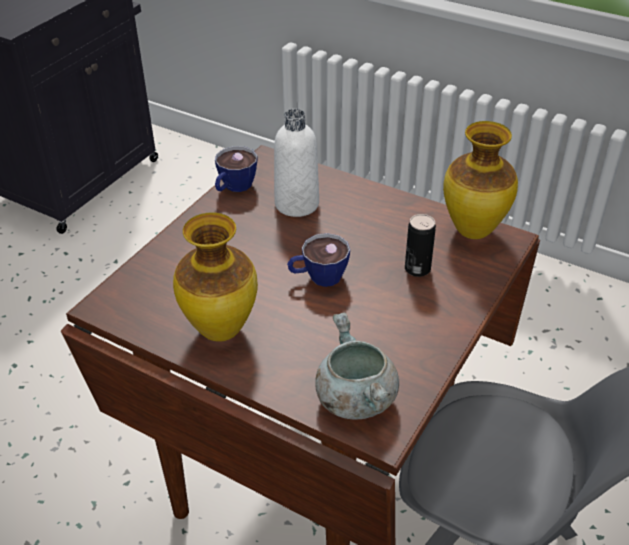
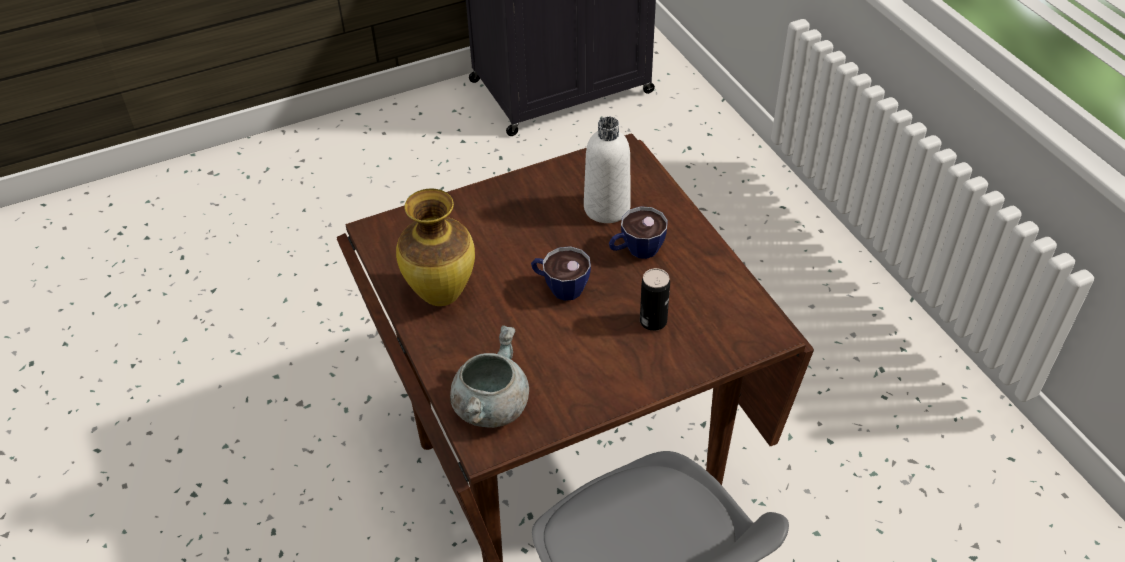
camera: 35 degrees right, 5 degrees up
cup [215,146,257,192] -> cup moved to [609,206,668,259]
vase [443,121,518,239] -> none

